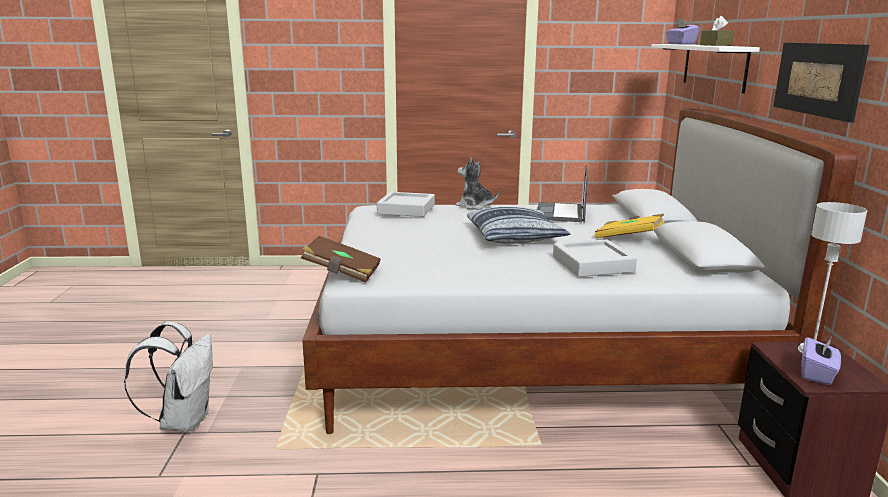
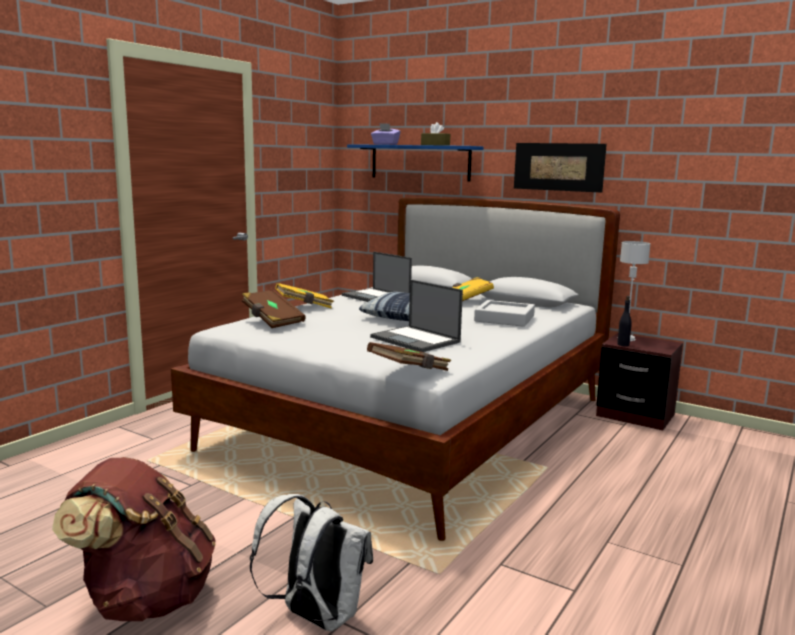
camera: 55 degrees left, 5 degrees down
grey tray [377,192,435,217] -> brown book [242,290,306,328]
plush toy [455,158,499,210] -> yellow book [275,283,334,308]
white shelf [651,44,760,94] -> blue shelf [347,144,483,181]
purple tissue box [801,337,841,385] -> none
none -> brown backpack [52,457,216,621]
none -> laptop [370,279,463,352]
none -> black bottle [617,296,632,346]

